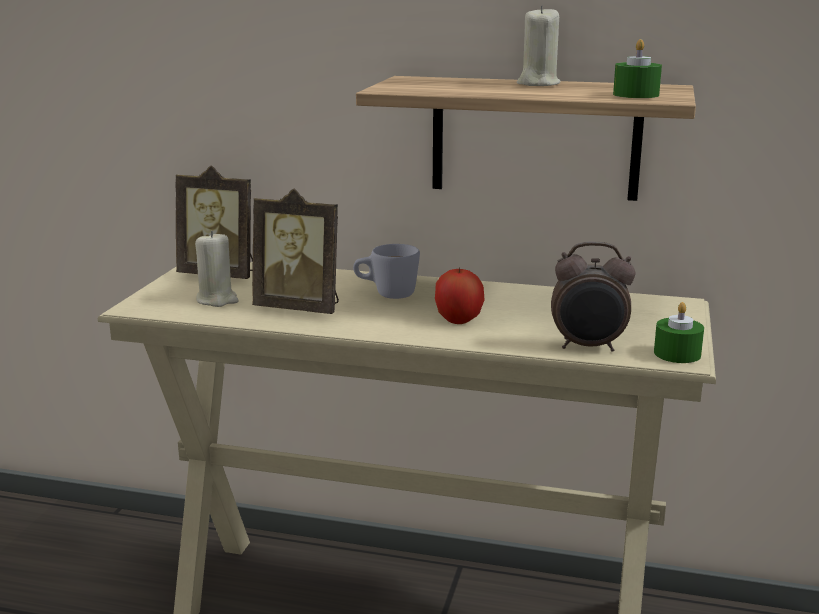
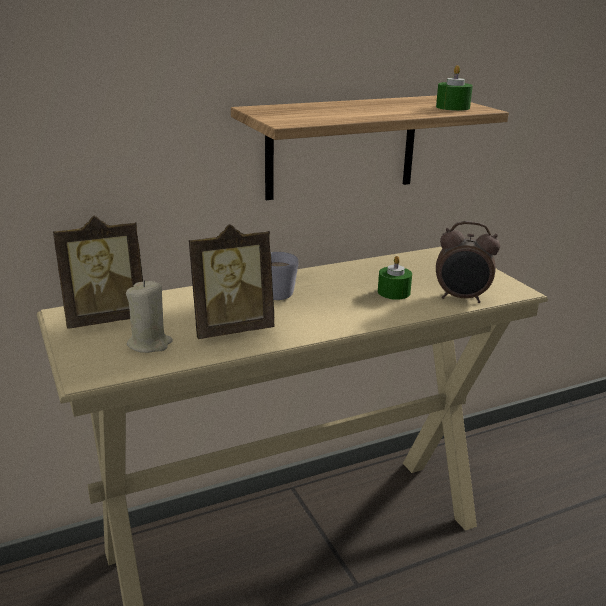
camera: 40 degrees left, 5 degrees up
apple [435,268,485,324] -> none
beige candle [517,5,561,86] -> none
alarm clock [551,242,635,352] -> alarm clock turned 45 degrees clockwise [436,221,500,303]
green candle [654,302,704,363] -> green candle moved to [378,256,412,300]

